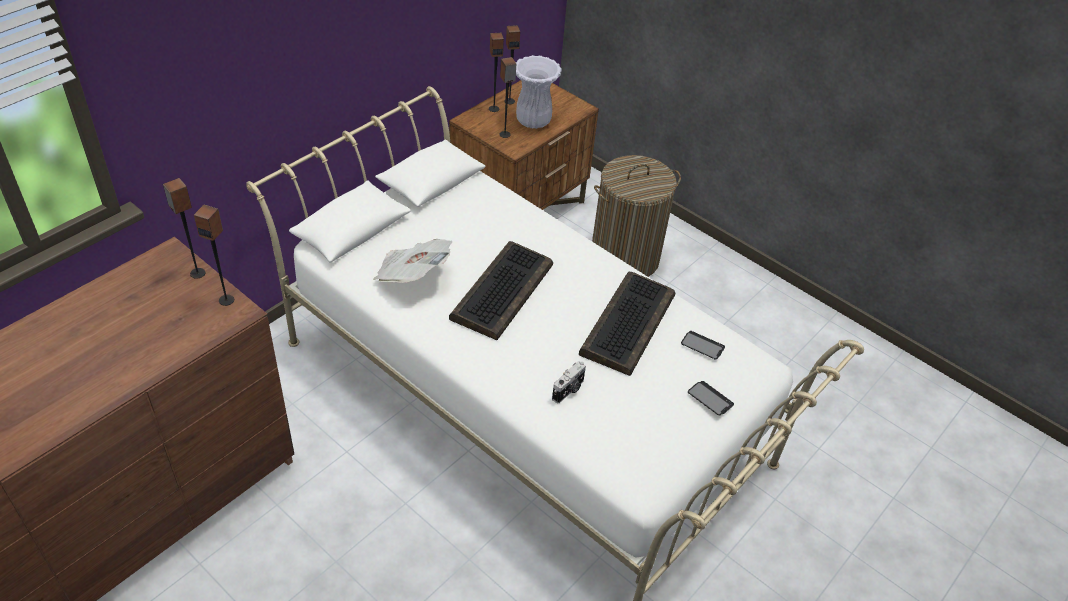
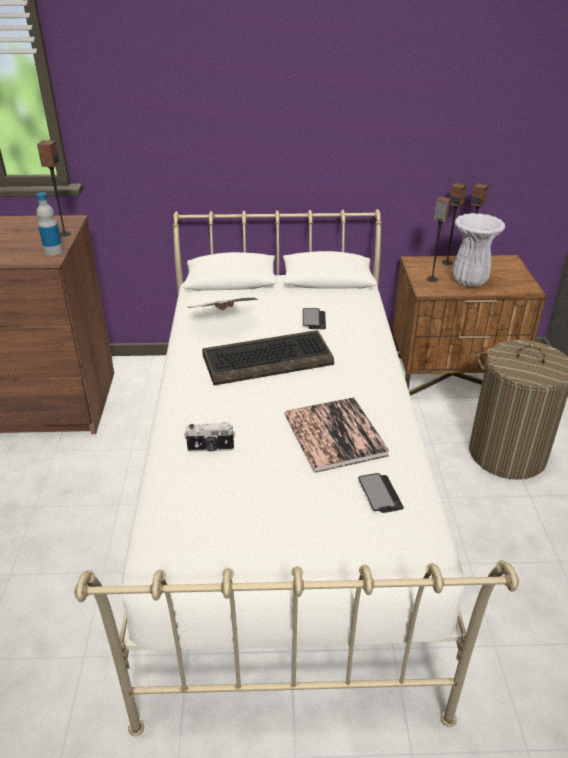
camera: 50 degrees right, 10 degrees down
speaker [194,205,234,306] -> bottle [36,192,63,256]
keyboard [579,272,676,376] -> book [284,397,389,473]
phone [688,381,734,416] -> phone moved to [303,308,326,329]

